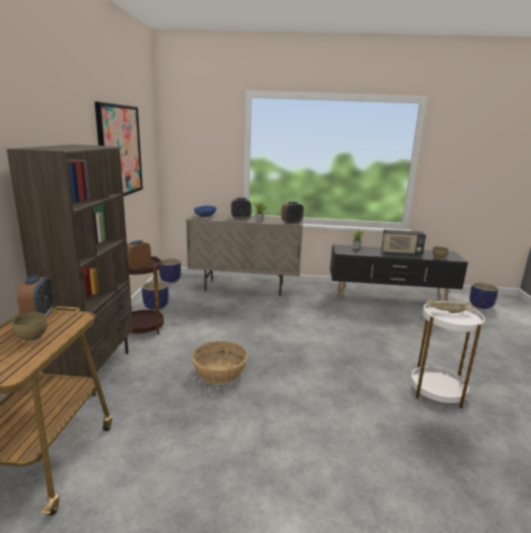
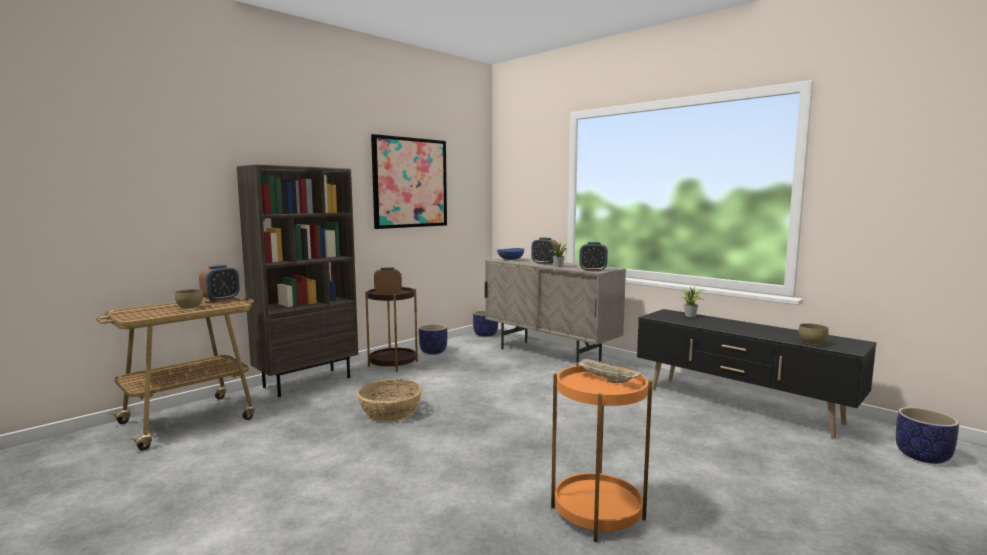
camera: 40 degrees right, 10 degrees down
radio [381,229,426,255] -> none
white side table [411,300,485,408] -> orange side table [551,363,652,542]

